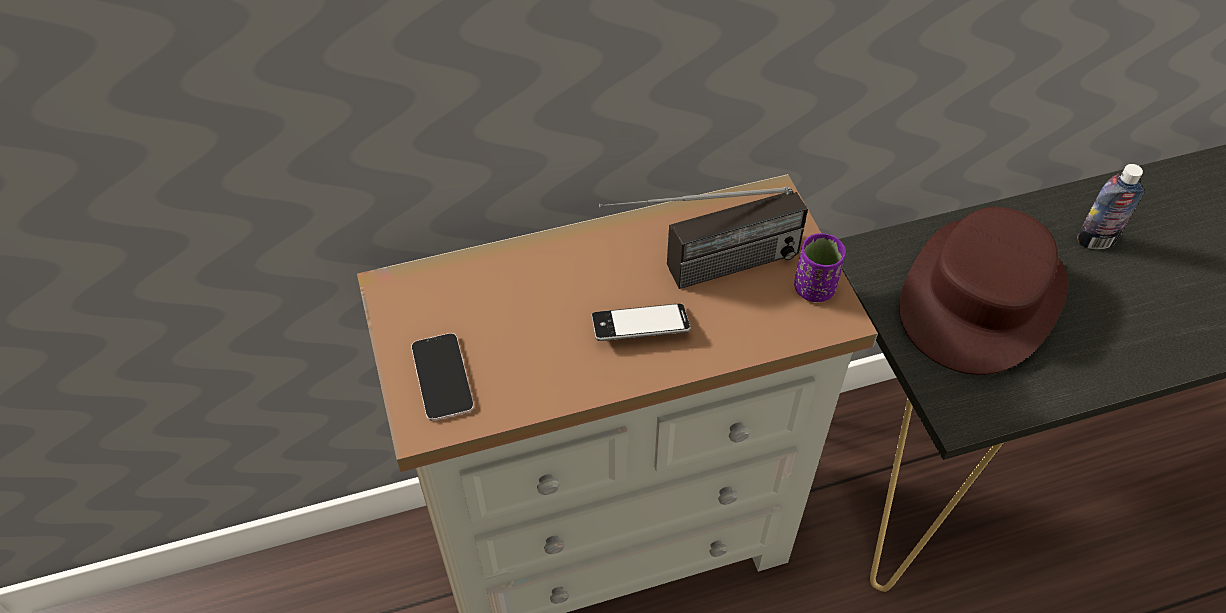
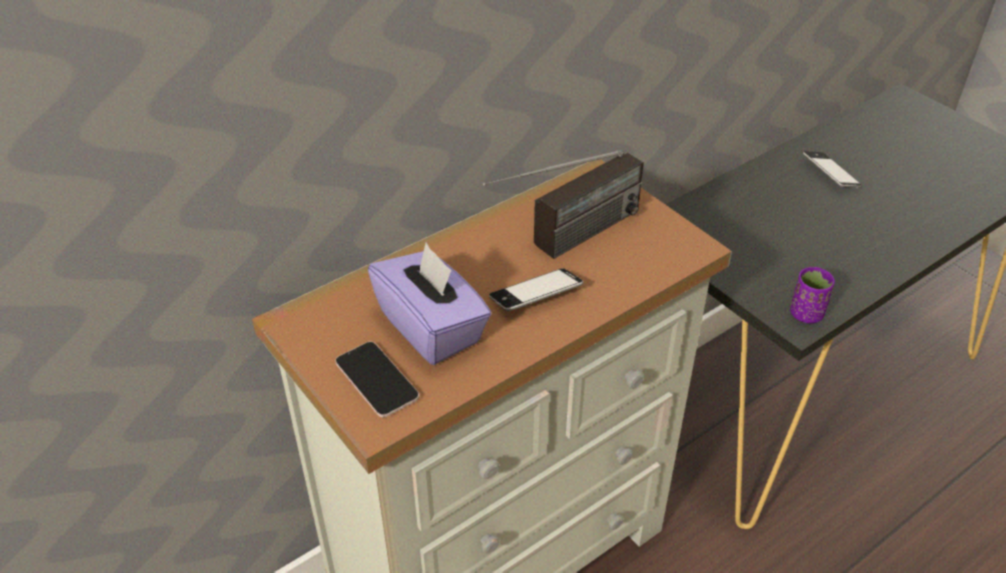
camera: 20 degrees left, 10 degrees down
purple cup [794,233,846,302] -> purple cup moved to [790,267,835,323]
brown hat [899,207,1068,375] -> none
bottle [1077,164,1144,249] -> phone [802,151,862,188]
none -> purple tissue box [368,243,492,365]

